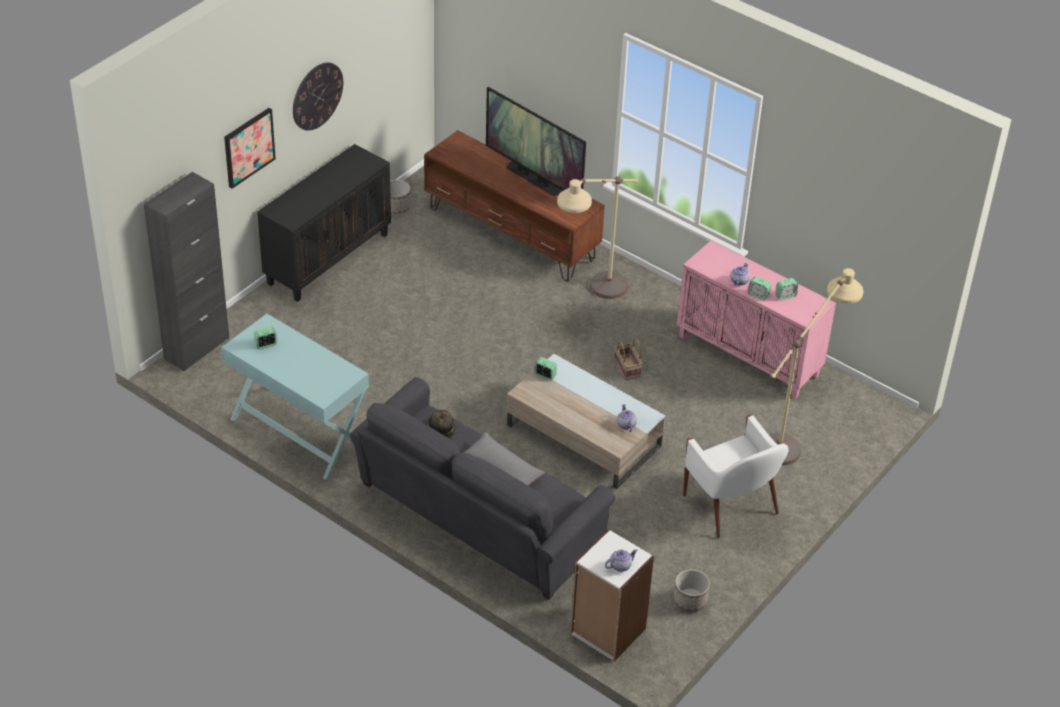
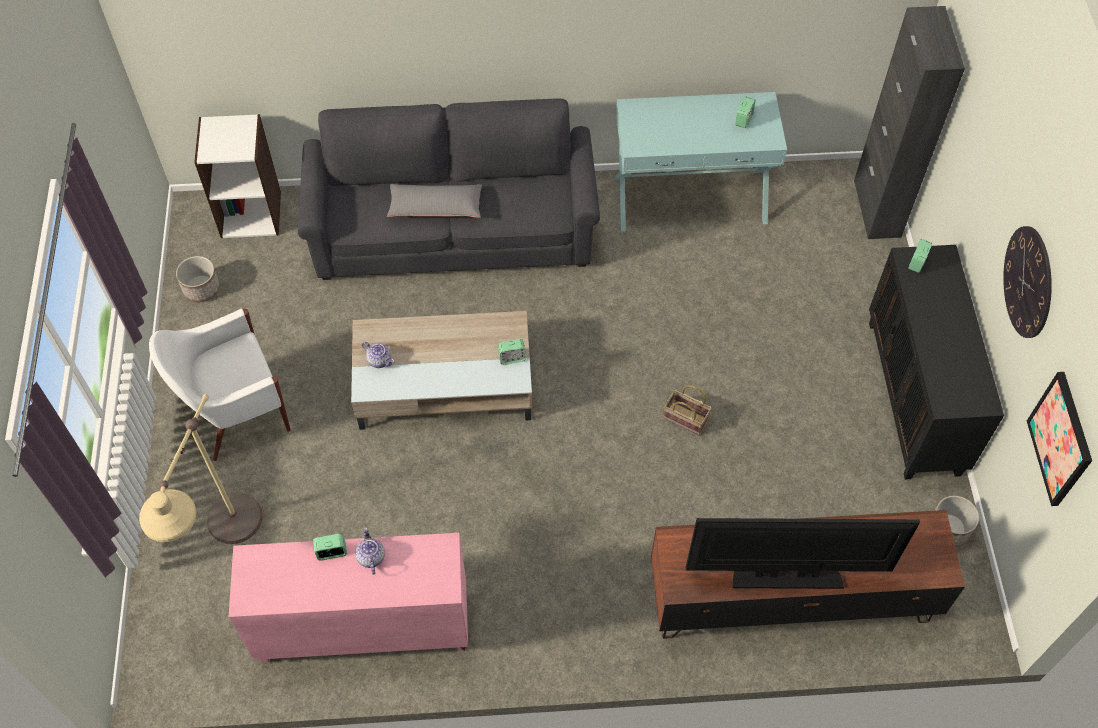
camera: 140 degrees right, 15 degrees up
picture [224,108,276,188] -> picture moved to [1027,372,1092,506]
hat [426,409,456,438] -> none
beige floor lamp [557,176,638,299] -> none
teapot [605,549,638,572] -> none
basket [614,338,642,380] -> basket moved to [663,385,712,435]
white armchair [683,415,789,539] -> white armchair turned 45 degrees counterclockwise [149,308,291,461]
alarm clock [775,278,798,301] -> alarm clock moved to [908,239,932,273]

